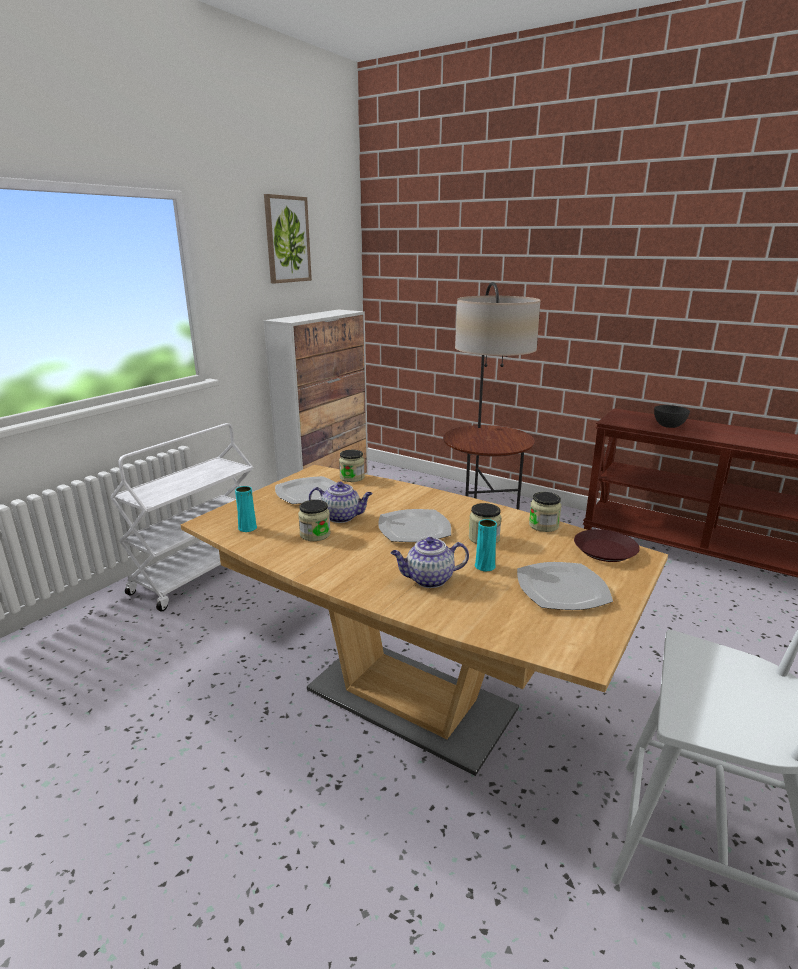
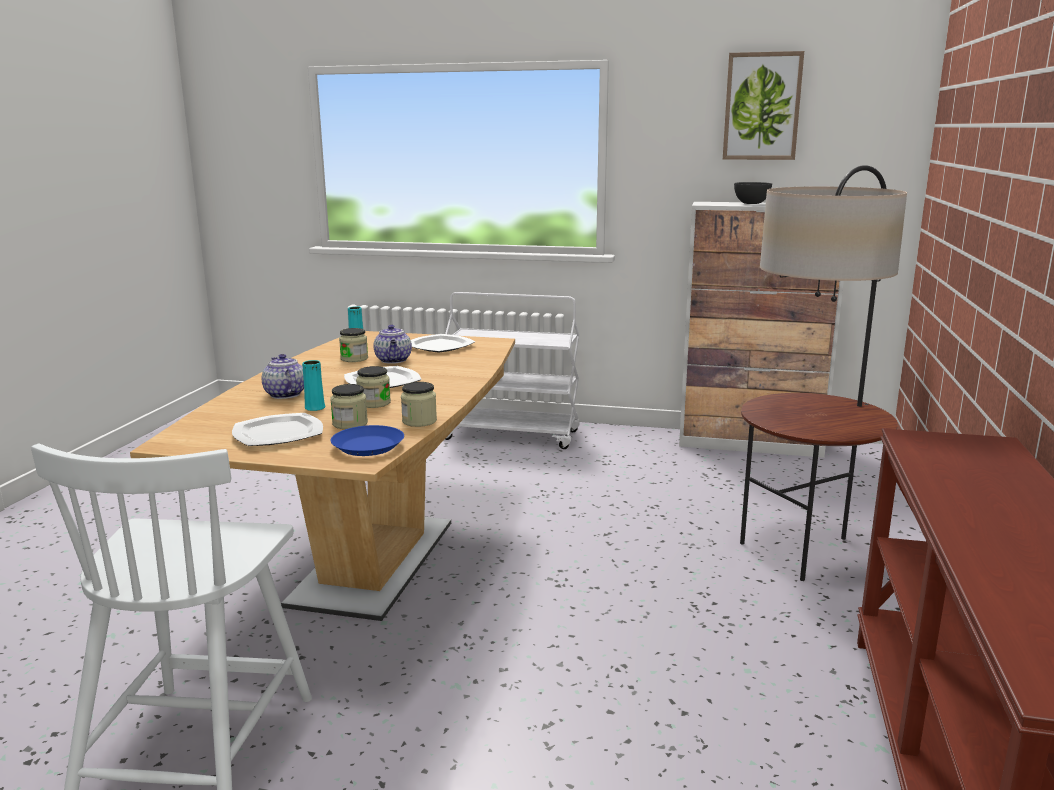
camera: 70 degrees right, 5 degrees down
jar [339,450,365,482] -> jar moved to [330,384,368,429]
brown plate [574,529,640,562] -> blue plate [331,425,404,456]
grey bowl [654,405,690,428] -> grey bowl moved to [734,182,772,204]

